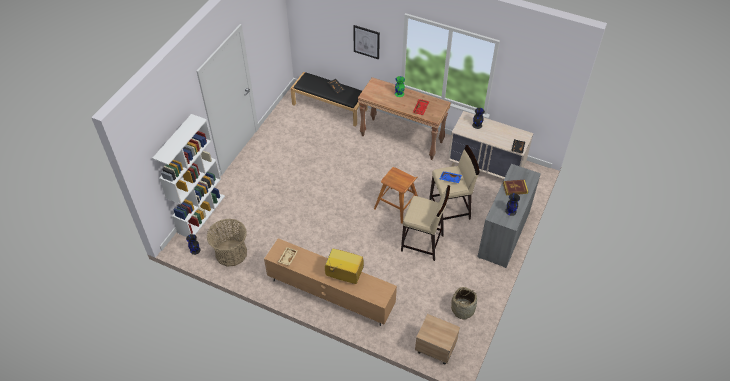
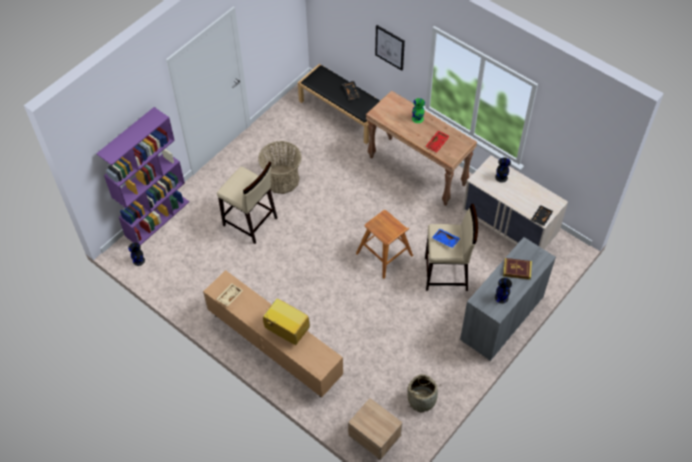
camera: 15 degrees right, 5 degrees up
white bookcase [152,114,225,237] -> purple bookcase [96,107,189,245]
basket [207,219,247,267] -> basket moved to [258,141,302,194]
beige stool [401,185,450,261] -> beige stool moved to [217,161,277,244]

